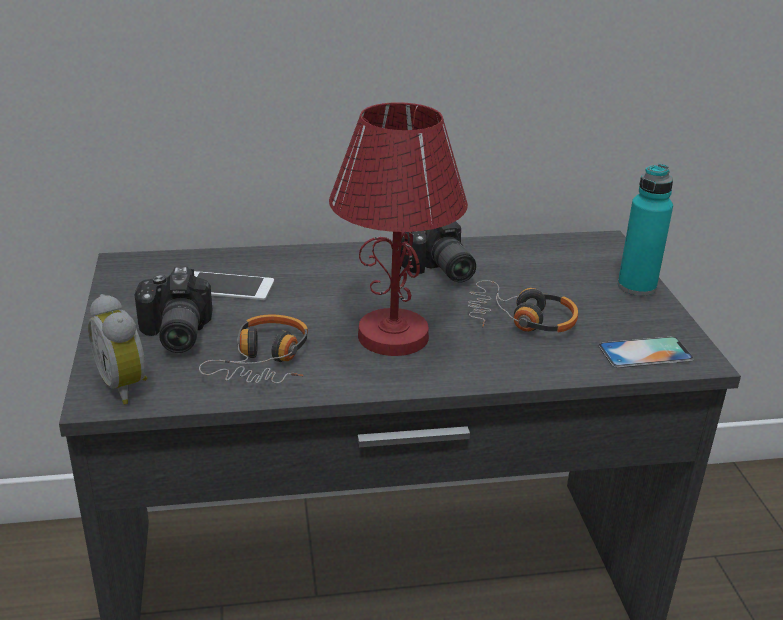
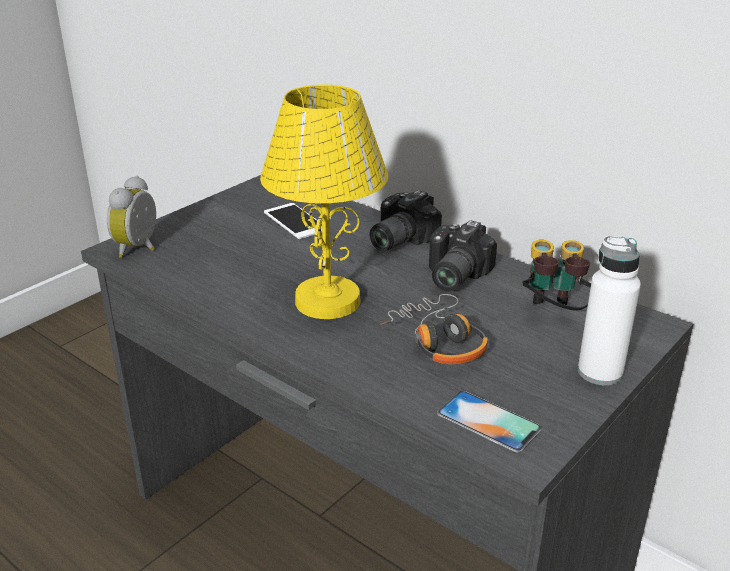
camera: 50 degrees right, 0 degrees up
camera [135,267,212,353] -> camera moved to [369,190,442,251]
headphones [199,315,308,384] -> none
red table lamp [329,102,468,356] -> yellow table lamp [260,85,388,319]
turquoise bottle [618,164,673,296] -> white bottle [578,236,641,386]
none -> binoculars [522,239,591,311]

